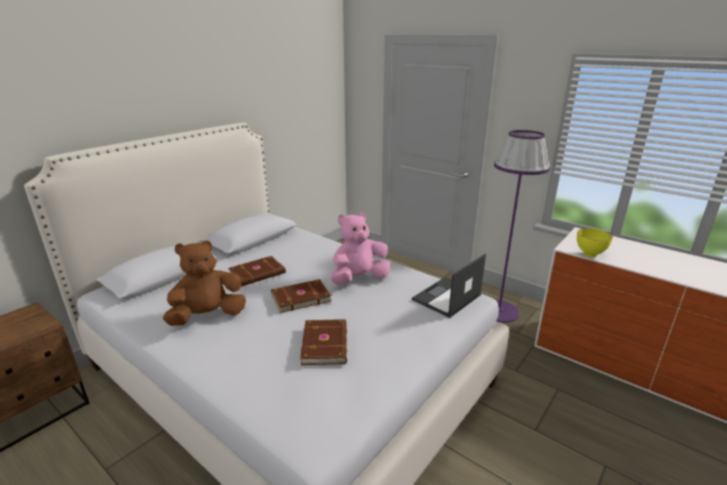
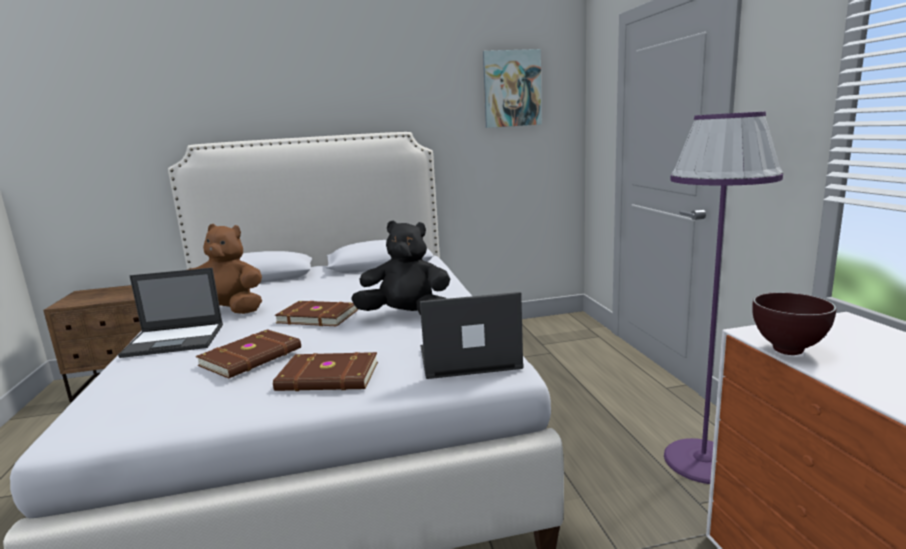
camera: 40 degrees right, 10 degrees down
brown book [228,256,286,286] -> brown book moved to [273,352,378,391]
pink plush toy [331,212,390,284] -> black plush toy [351,220,450,315]
yellow bowl [577,228,613,257] -> brown bowl [752,292,837,355]
none -> laptop [118,268,223,358]
none -> picture [483,49,542,128]

